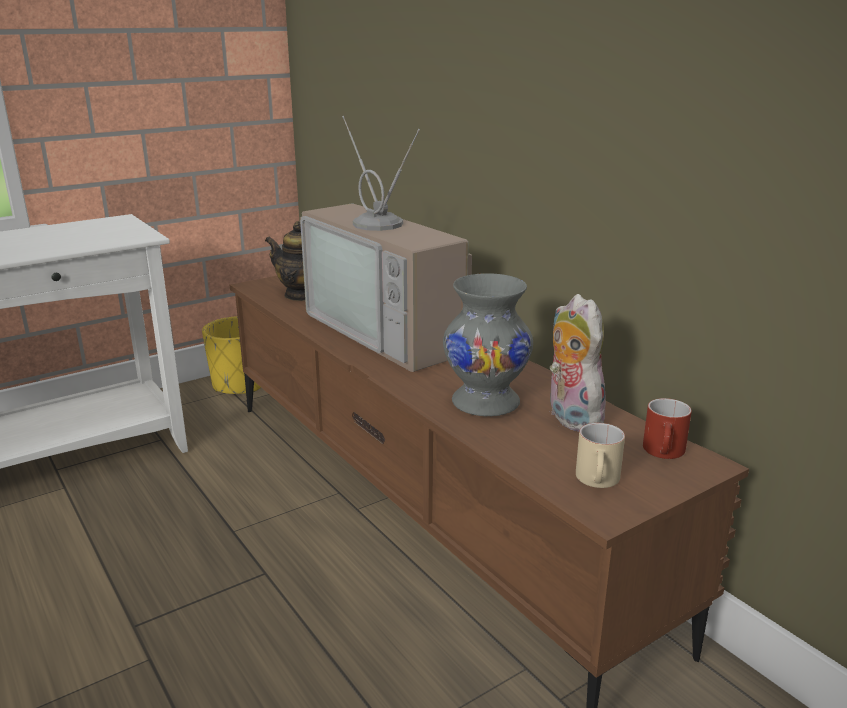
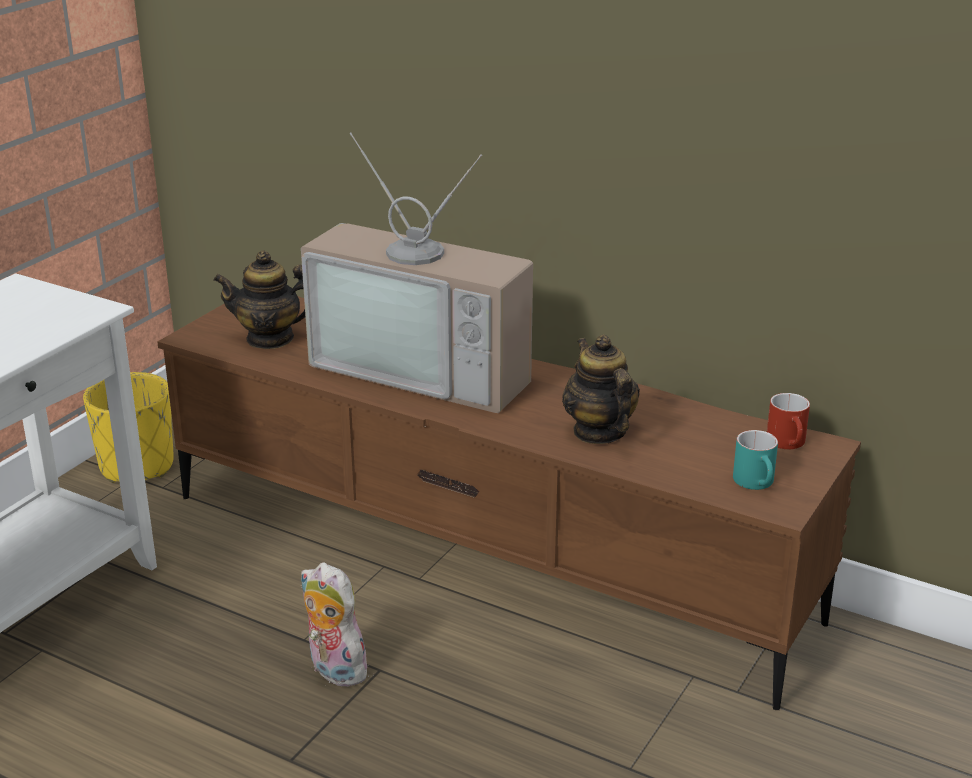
camera: 25 degrees left, 5 degrees up
grey vase [443,273,533,416] -> teapot [562,334,640,444]
plush toy [550,294,606,432] -> plush toy moved to [301,562,367,687]
beige mug [576,423,625,488] -> turquoise mug [733,430,778,490]

